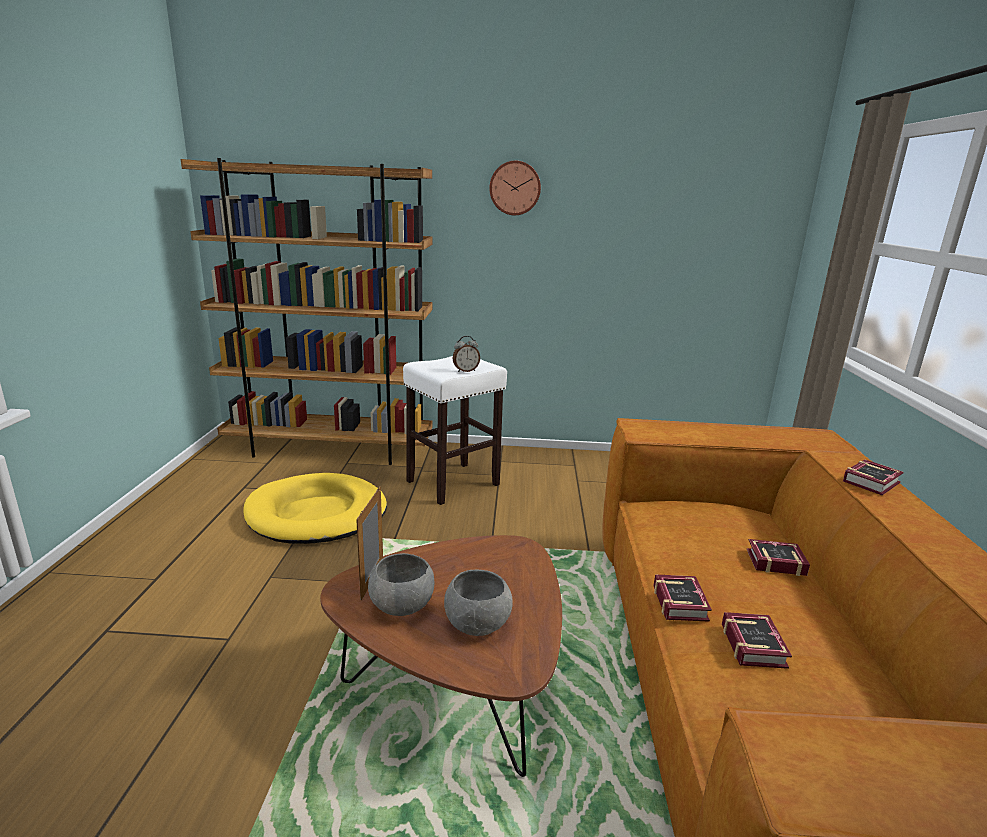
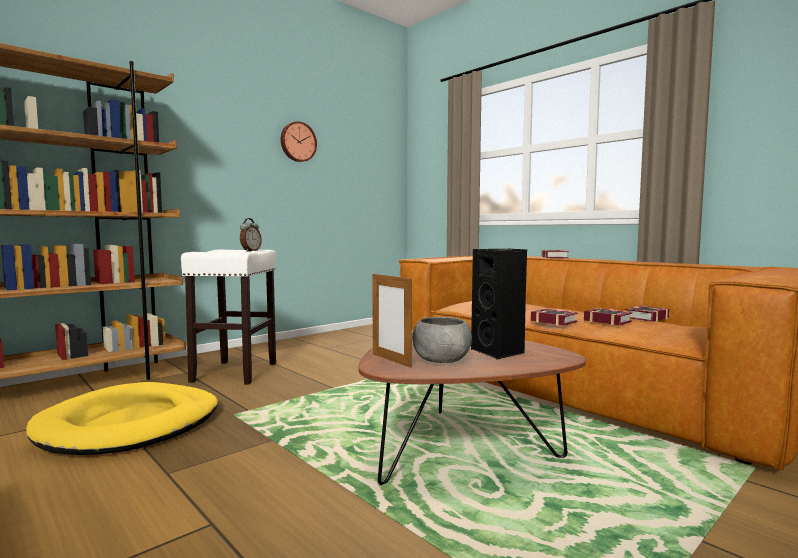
camera: 45 degrees left, 15 degrees down
grey bowl [444,570,513,636] -> black speaker [471,249,527,360]
wall clock [489,161,541,215] -> wall clock moved to [281,121,317,162]
book [747,539,810,576] -> book moved to [625,306,669,322]

